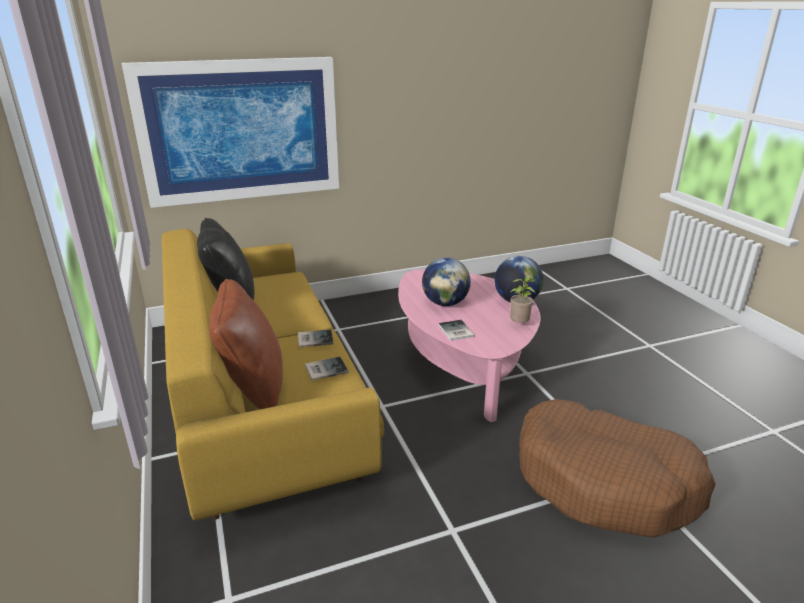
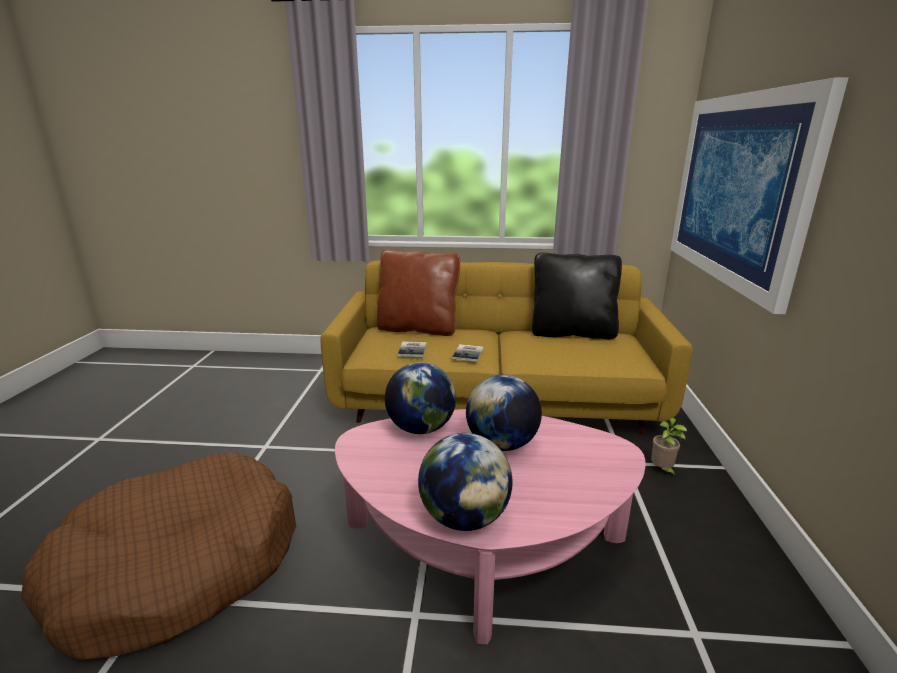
camera: 115 degrees right, 5 degrees down
book [439,320,475,341] -> globe [385,362,456,434]
potted plant [510,275,536,323] -> potted plant moved to [651,418,687,478]

